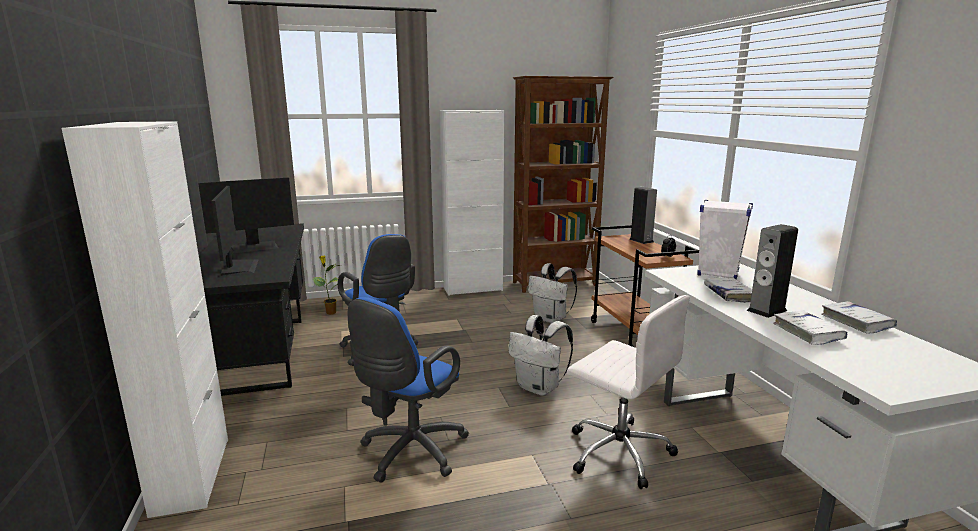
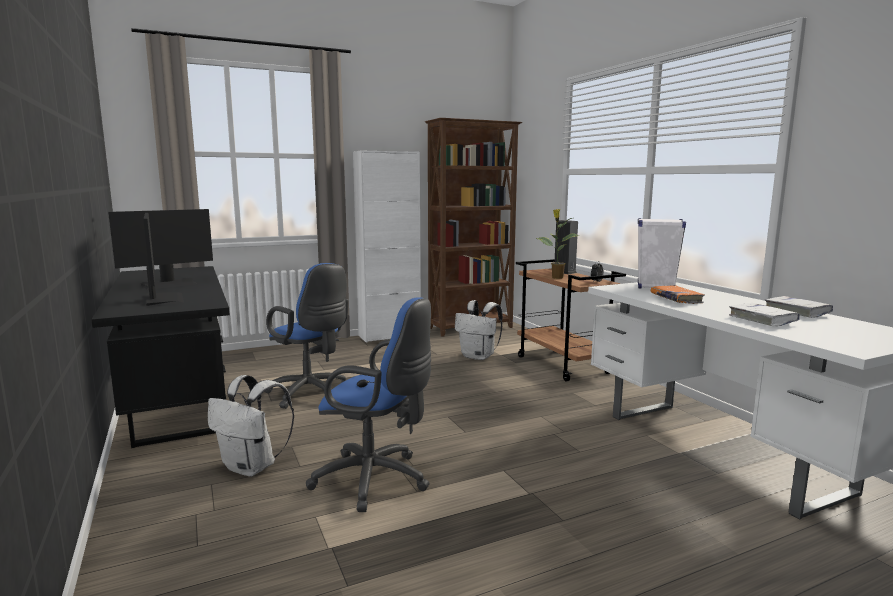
camera: 10 degrees left, 5 degrees down
white cabinet [62,121,228,518] -> none
potted plant [312,255,341,315] -> potted plant moved to [536,209,579,279]
blue office chair [348,297,469,483] -> blue office chair turned 90 degrees counterclockwise [306,297,431,512]
white backpack [509,315,573,396] -> white backpack moved to [208,375,294,477]
white office chair [567,295,690,489] -> none
white book [704,278,752,303] -> orange book [651,285,705,304]
speaker [747,224,798,318] -> none

